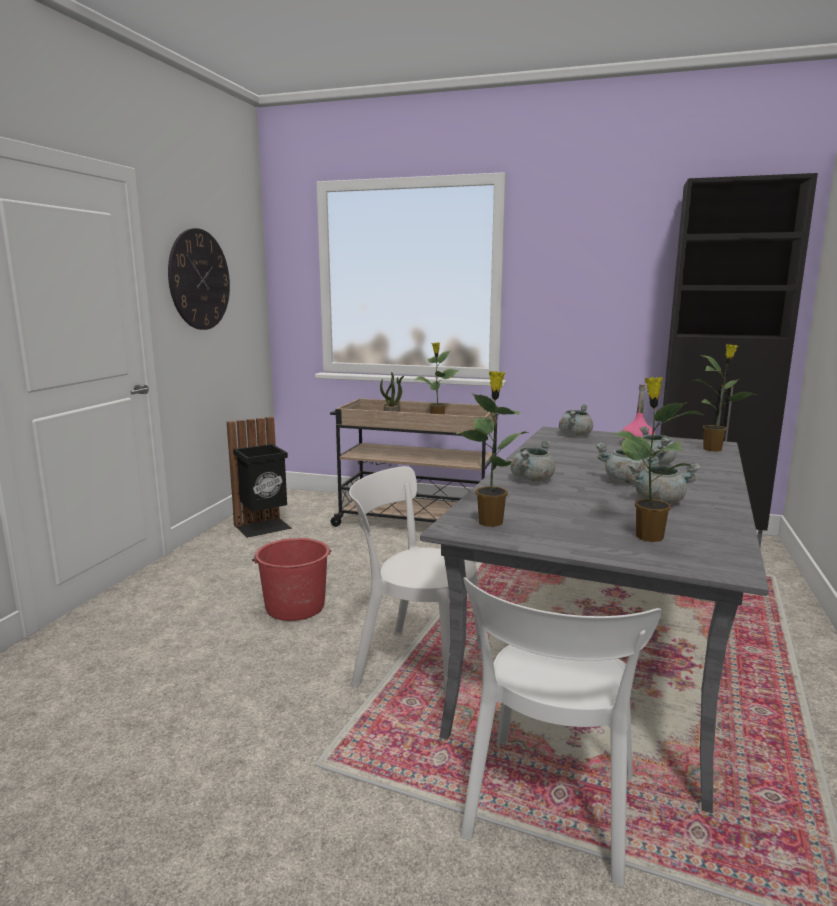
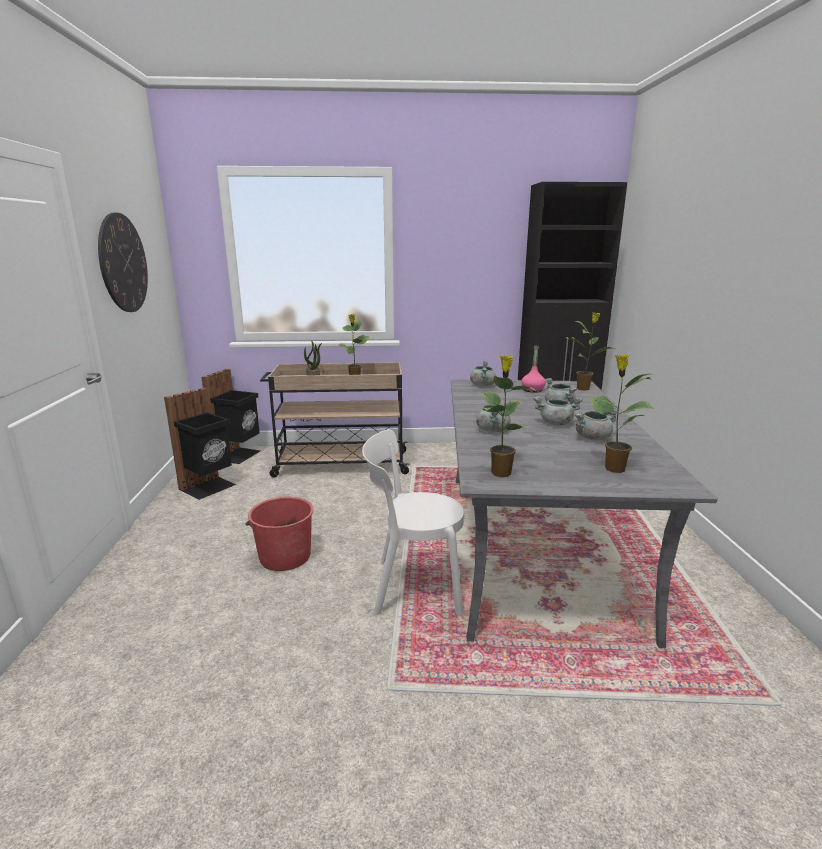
camera: 20 degrees left, 5 degrees up
white chair [460,577,662,886] -> none
none -> black trash can [201,369,260,464]

